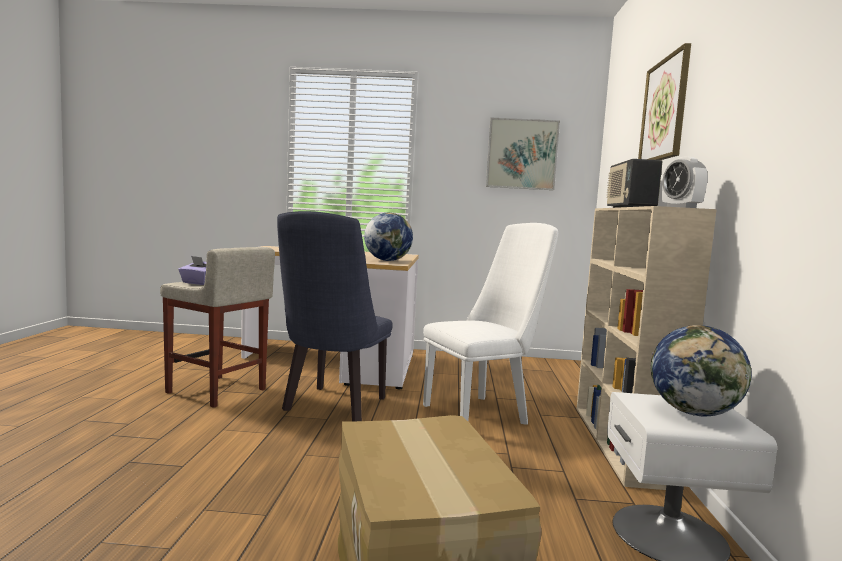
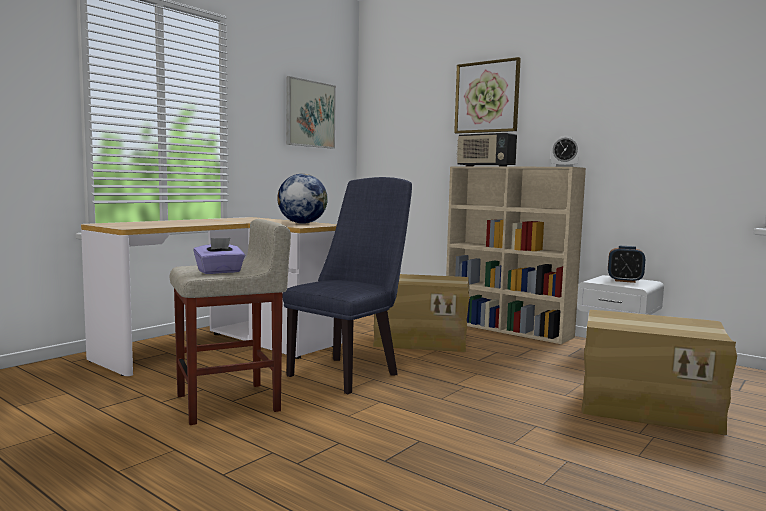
camera: 55 degrees left, 0 degrees up
blue chair [277,211,393,421] -> blue chair turned 105 degrees counterclockwise [283,177,412,394]
white chair [423,223,558,425] -> cardboard box [373,274,470,352]
globe [651,325,752,416] -> alarm clock [608,246,645,283]

